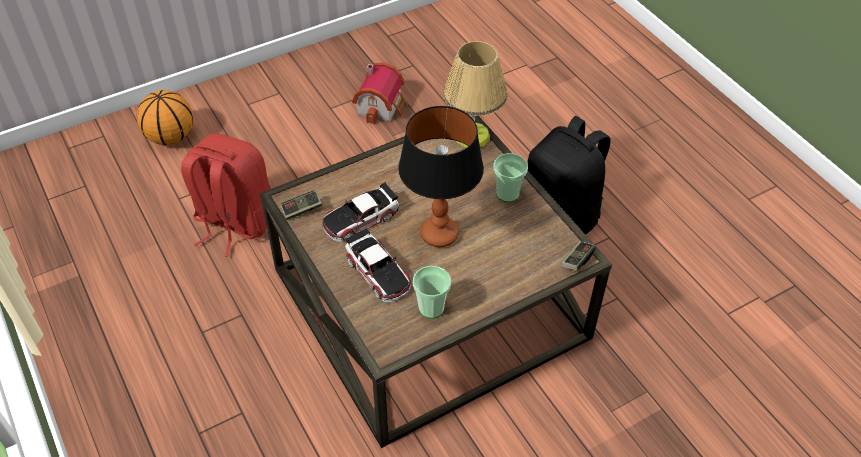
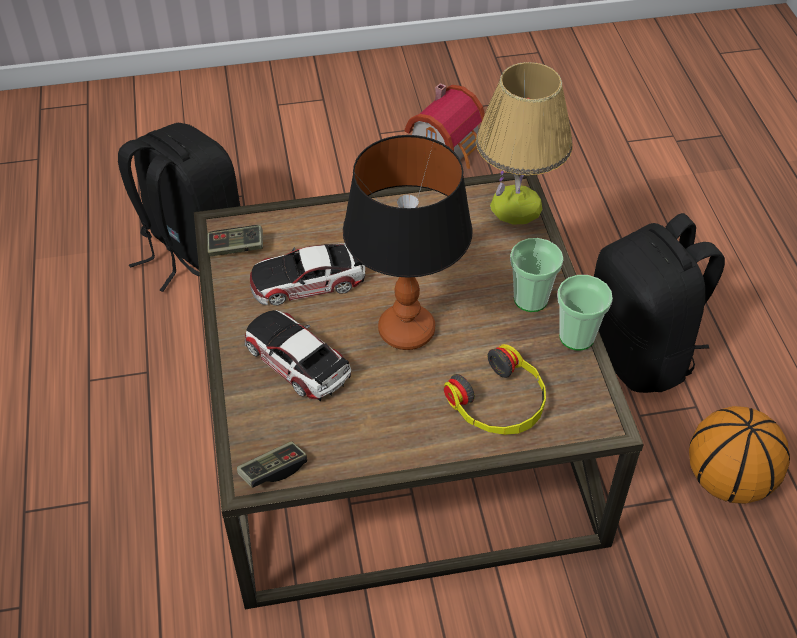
camera: 20 degrees right, 0 degrees up
basketball [137,90,193,145] -> basketball moved to [689,406,790,504]
red backpack [181,134,271,257] -> black backpack [118,123,240,292]
toy car [345,228,412,303] -> toy car turned 150 degrees clockwise [245,310,351,401]
cup [413,266,451,319] -> cup moved to [557,275,613,350]
game controller [561,241,596,271] -> game controller moved to [237,441,307,488]
none -> headphones [444,344,546,435]

